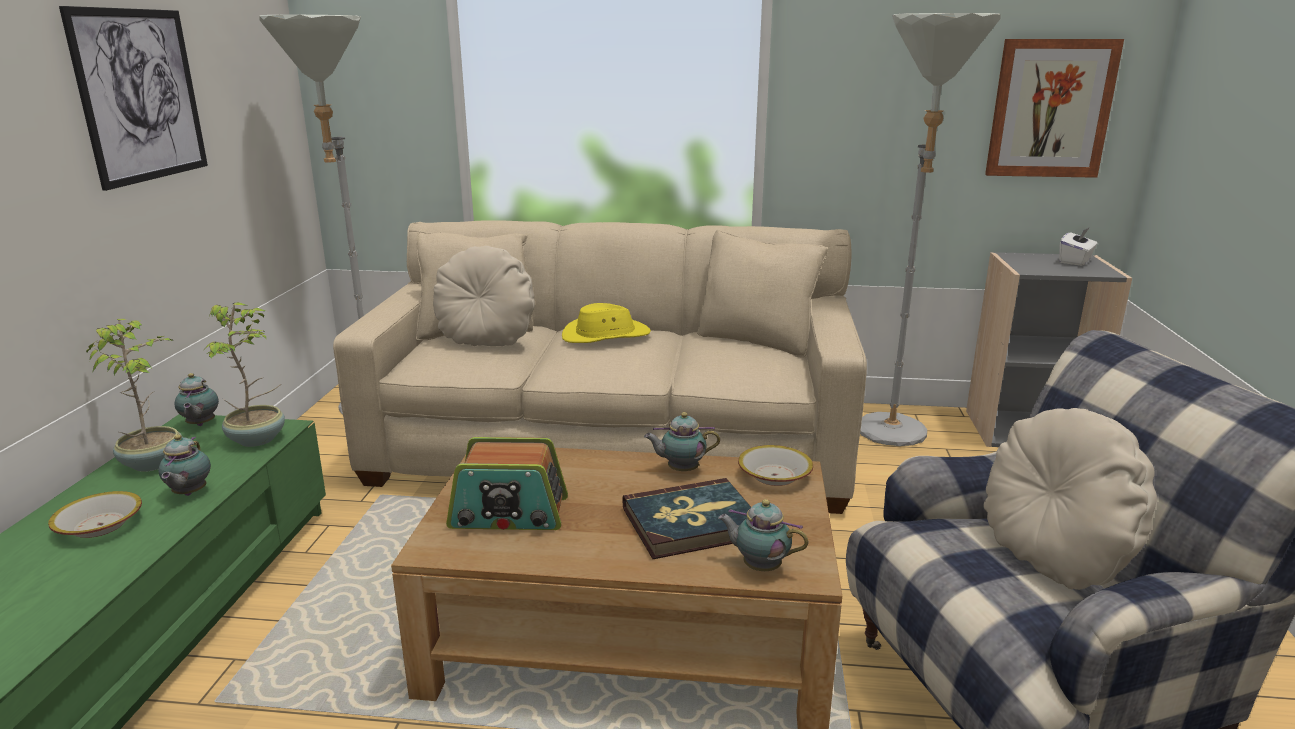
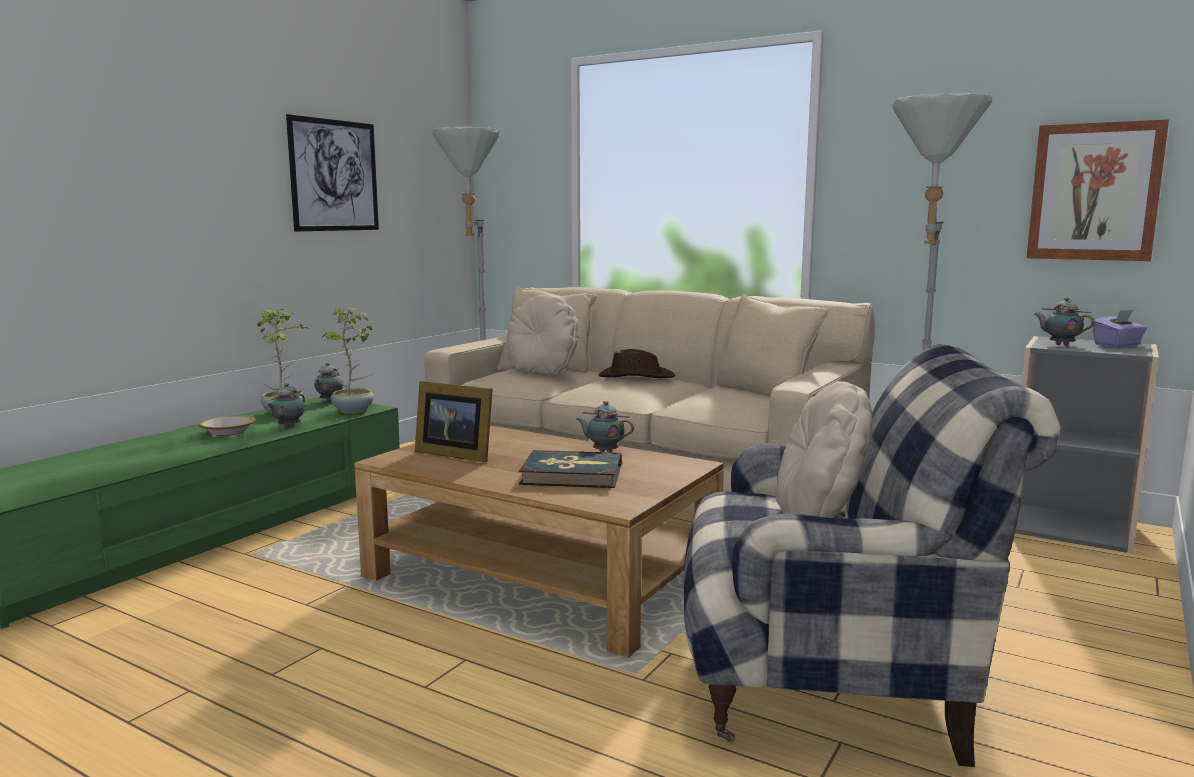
camera: 25 degrees right, 10 degrees down
radio [446,437,568,530] -> picture frame [415,381,493,462]
yellow hat [562,303,651,343] -> brown hat [599,349,675,378]
teapot [718,499,808,571] -> teapot moved to [1034,297,1095,346]
bowl [738,445,813,486] -> none
white tissue box [1059,227,1098,266] -> purple tissue box [1093,310,1147,348]

